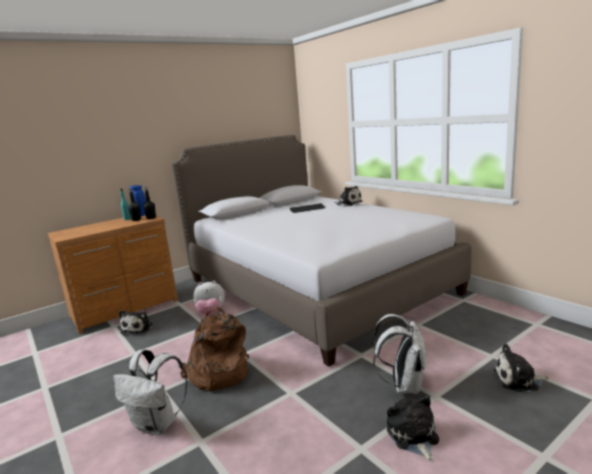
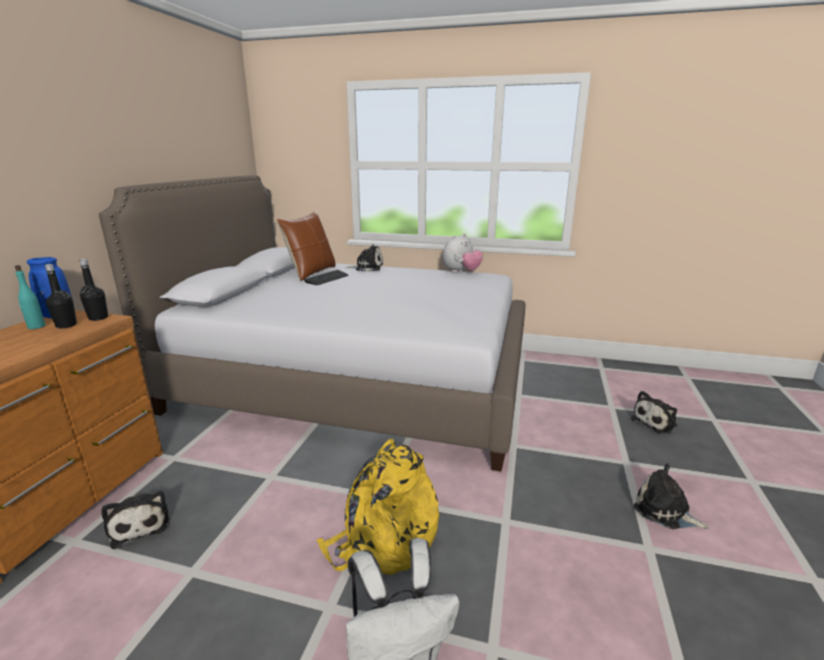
camera: 40 degrees left, 5 degrees up
brown backpack [179,307,249,391] -> yellow backpack [317,439,439,575]
plush toy [193,281,225,316] -> plush toy moved to [443,233,483,273]
white backpack [372,314,427,394] -> none
none -> brown pillow [277,211,336,281]

